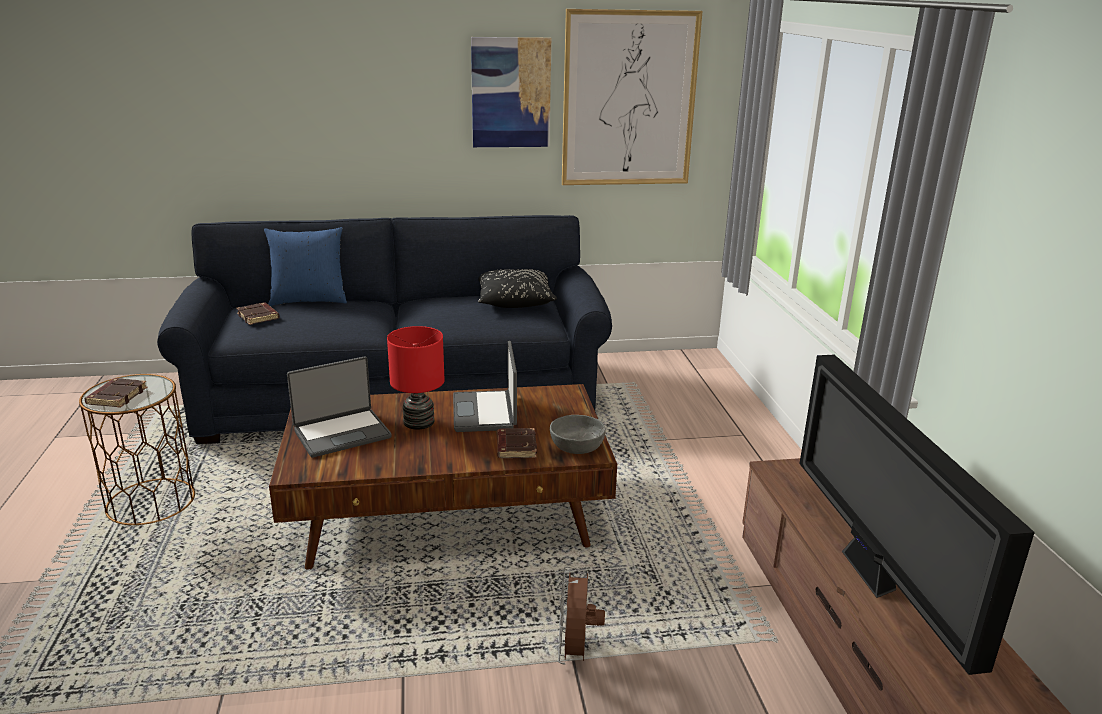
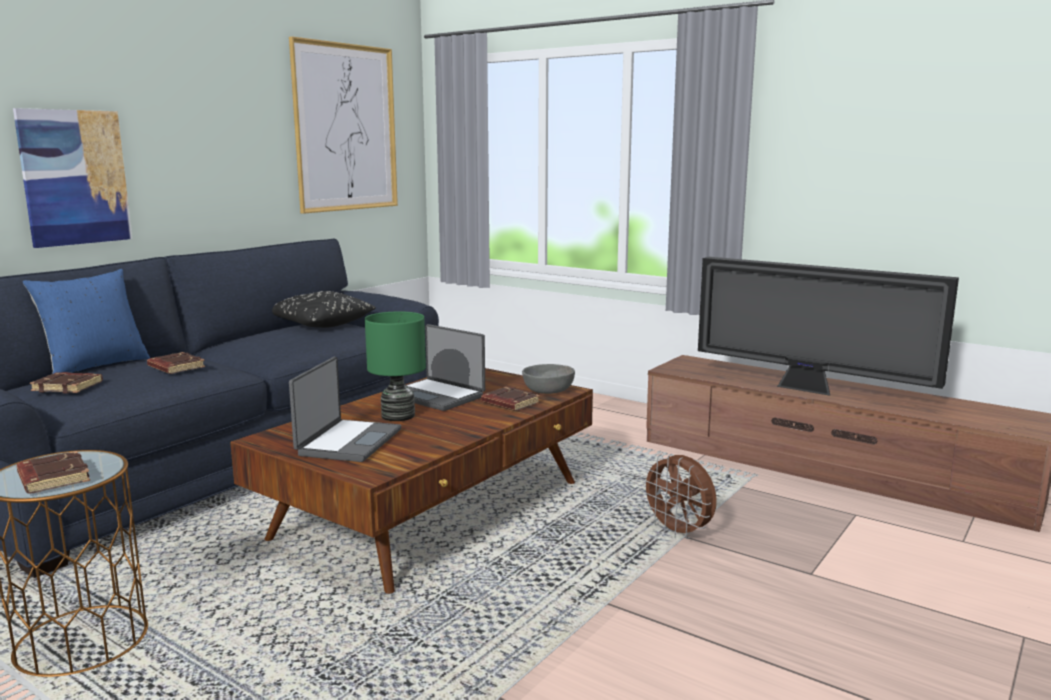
camera: 45 degrees left, 10 degrees down
red table lamp [387,326,445,430] -> green table lamp [365,311,426,421]
picture [471,37,551,147] -> picture moved to [13,108,132,248]
none -> brown book [147,352,205,374]

